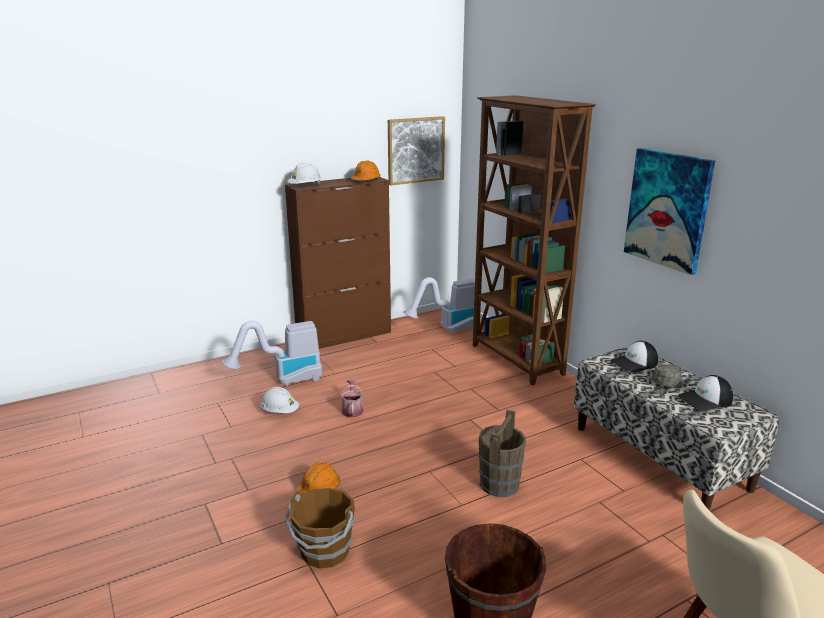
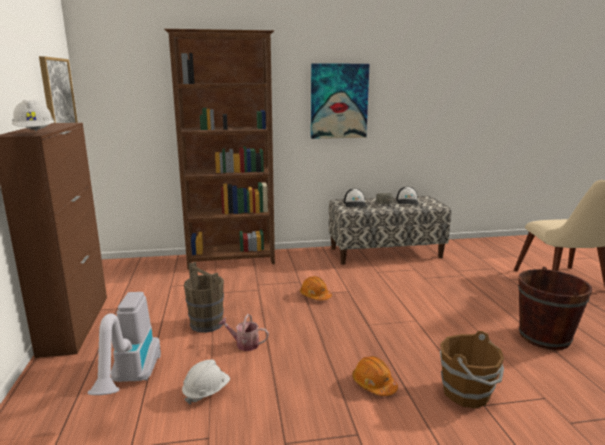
camera: 70 degrees left, 5 degrees down
orange hard hat [351,160,381,180] -> orange hard hat moved to [300,276,332,300]
vacuum cleaner [403,277,481,334] -> none
brown bucket [479,410,526,497] -> brown bucket moved to [184,262,224,333]

